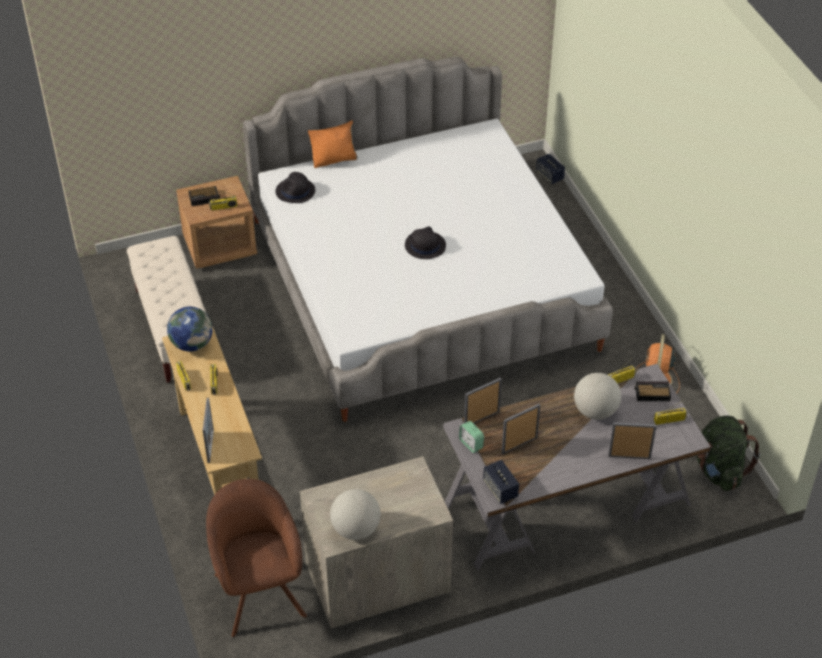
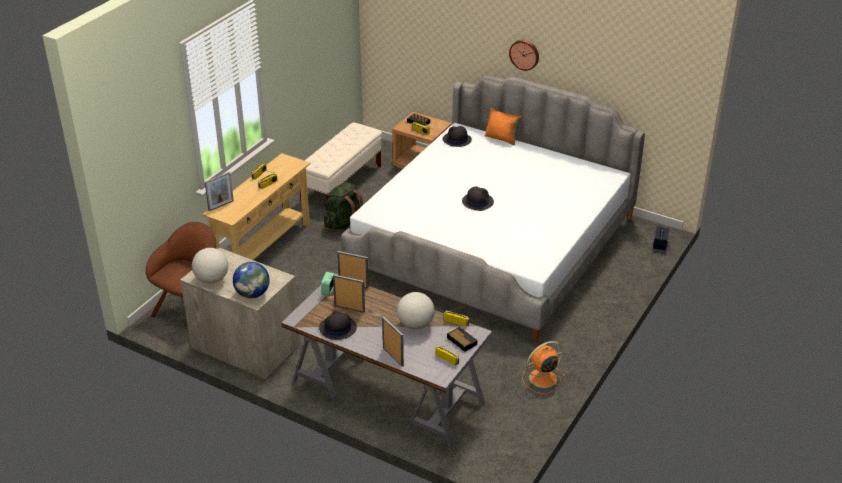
camera: 50 degrees right, 10 degrees down
globe [167,307,213,352] -> globe moved to [233,262,270,298]
speaker [483,460,519,504] -> none
green backpack [696,416,760,491] -> green backpack moved to [324,182,363,231]
none -> black hat [319,310,357,340]
none -> wall clock [509,40,539,71]

